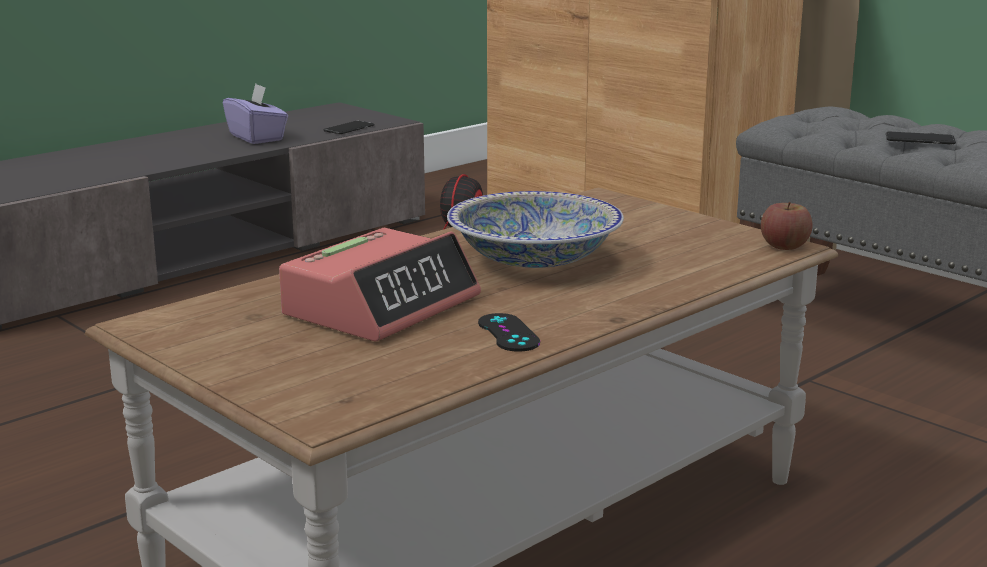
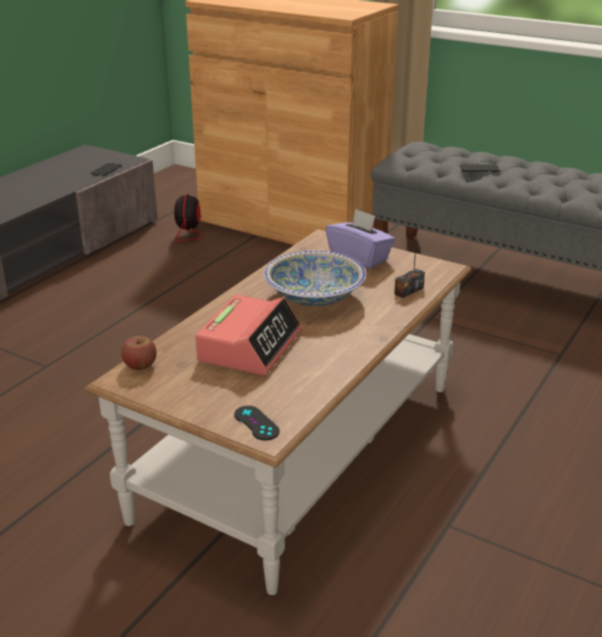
camera: 15 degrees left, 10 degrees up
purple tissue box [223,83,288,144] -> purple tissue box moved to [325,209,395,269]
black game controller [478,313,540,352] -> black game controller moved to [234,406,280,441]
apple [761,202,813,250] -> apple moved to [121,336,157,370]
none -> radio [394,207,425,298]

